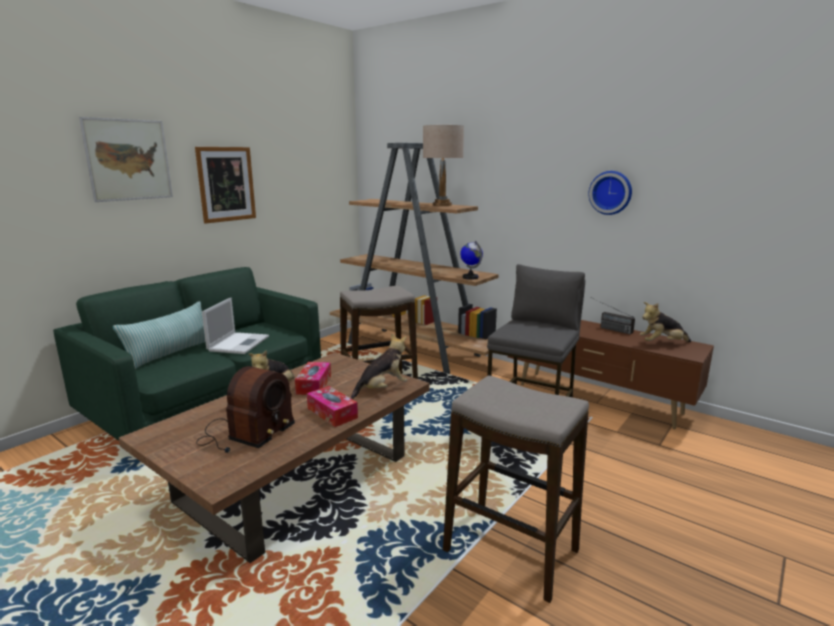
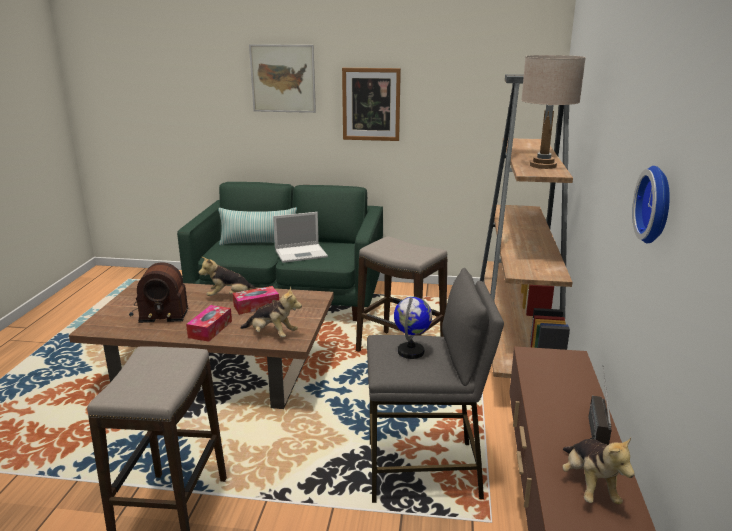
camera: 60 degrees right, 5 degrees up
globe [460,241,483,280] -> globe moved to [394,297,432,359]
plush toy [640,302,691,342] -> plush toy turned 150 degrees counterclockwise [562,438,635,504]

